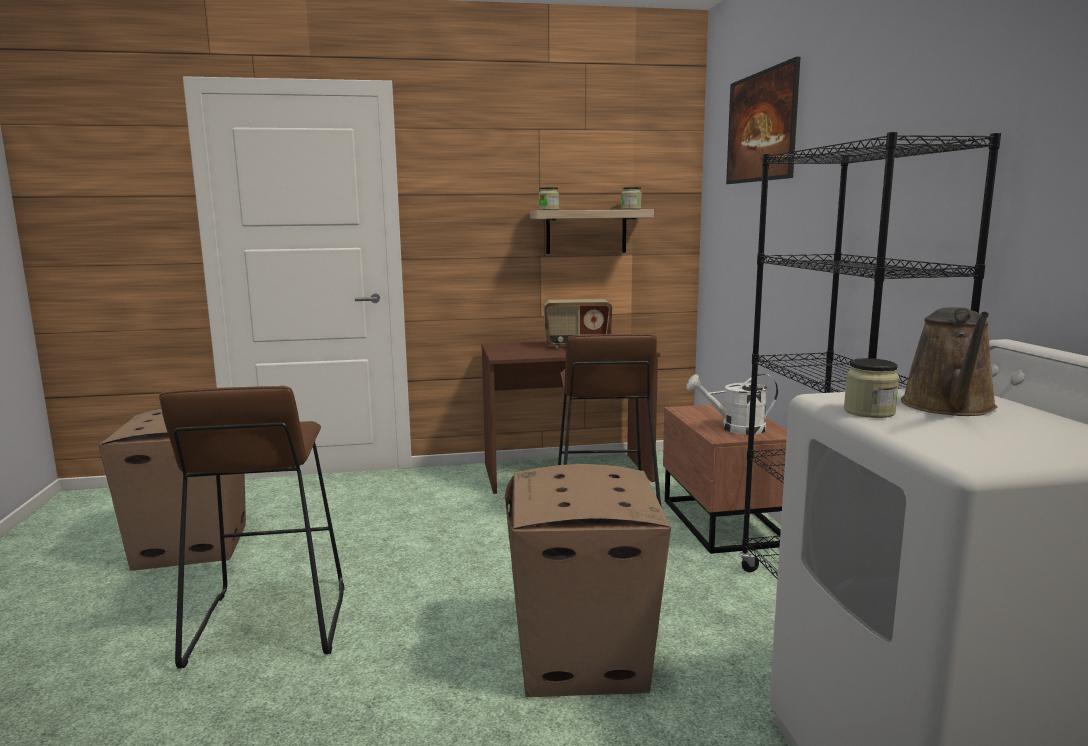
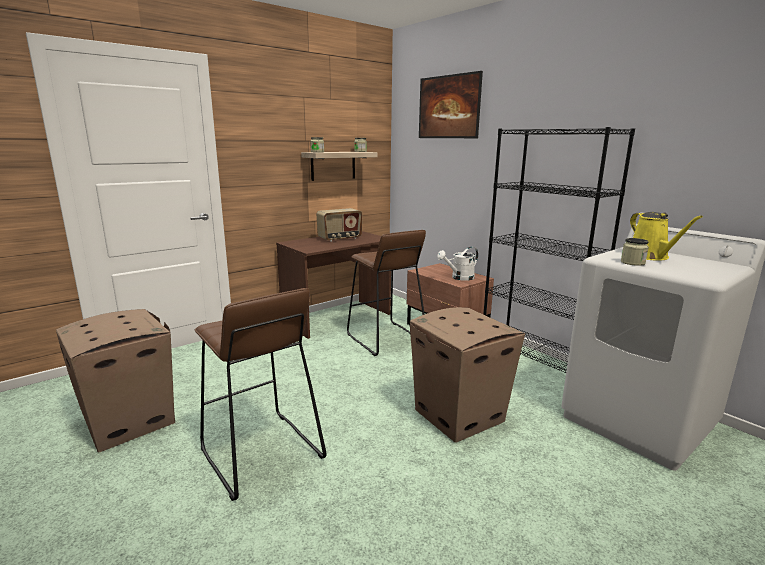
camera: 30 degrees left, 5 degrees up
brown watering can [901,307,997,416] -> yellow watering can [630,212,703,260]

